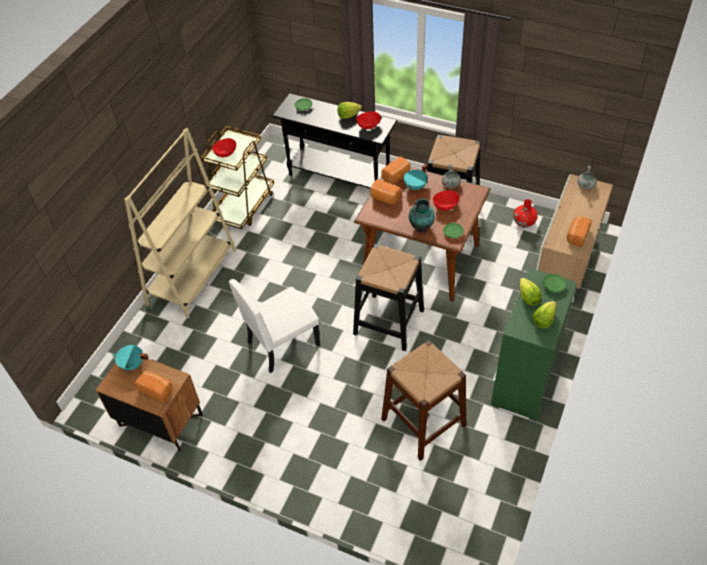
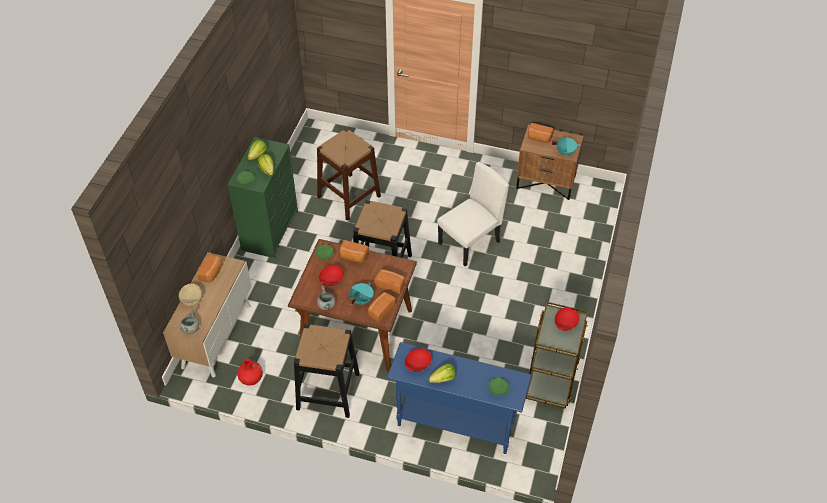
camera: 170 degrees right, 0 degrees up
beige bookcase [124,128,236,318] -> none
black console table [272,93,397,189] -> blue console table [387,342,532,454]
vase [409,199,435,232] -> bread [340,240,369,263]
none -> beige bowl [179,283,202,306]

